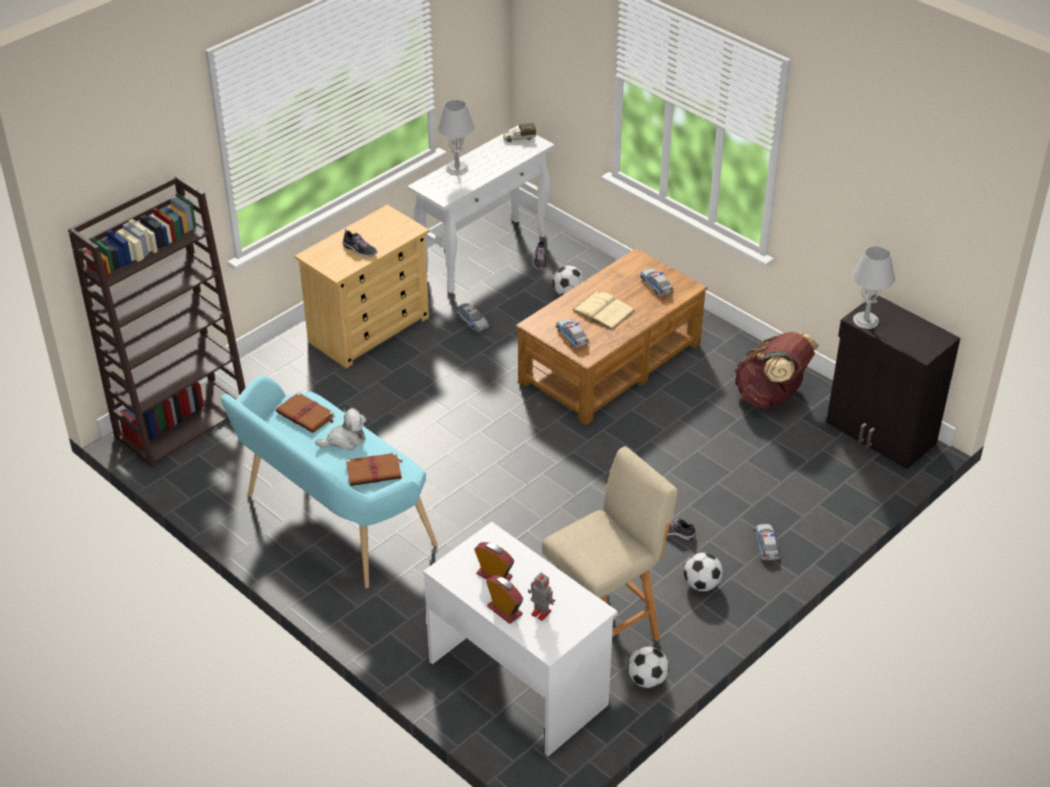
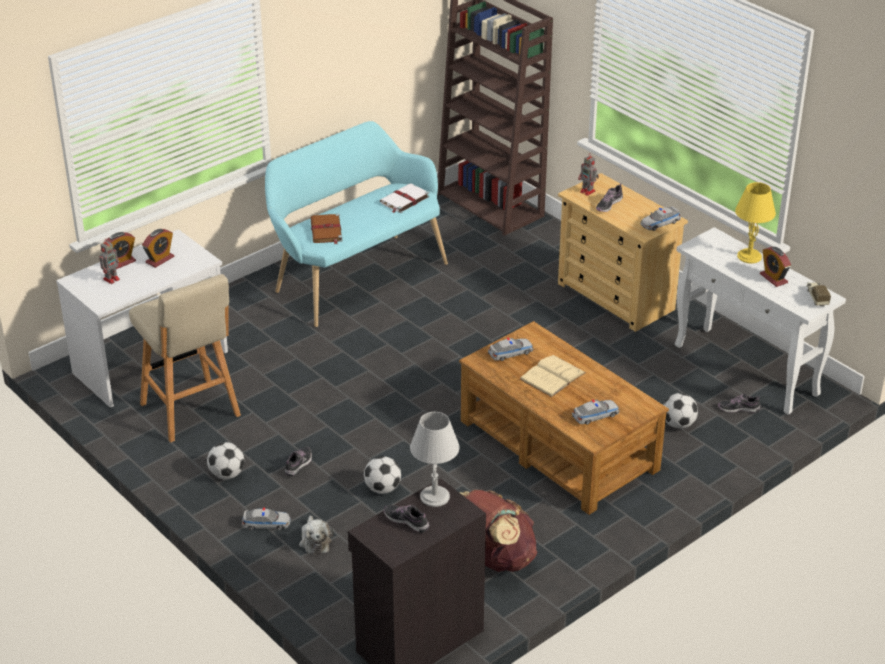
camera: 95 degrees right, 5 degrees down
brown book [276,392,335,433] -> white book [380,183,429,213]
plush toy [315,408,367,451] -> plush toy moved to [299,516,334,555]
grey table lamp [437,100,474,175] -> yellow table lamp [735,182,776,263]
toy car [456,303,489,332] -> toy car moved to [640,207,681,231]
football [628,646,669,688] -> football moved to [364,456,401,494]
none -> shoe [384,505,430,533]
none -> toy robot [578,153,599,196]
none -> alarm clock [760,247,791,287]

